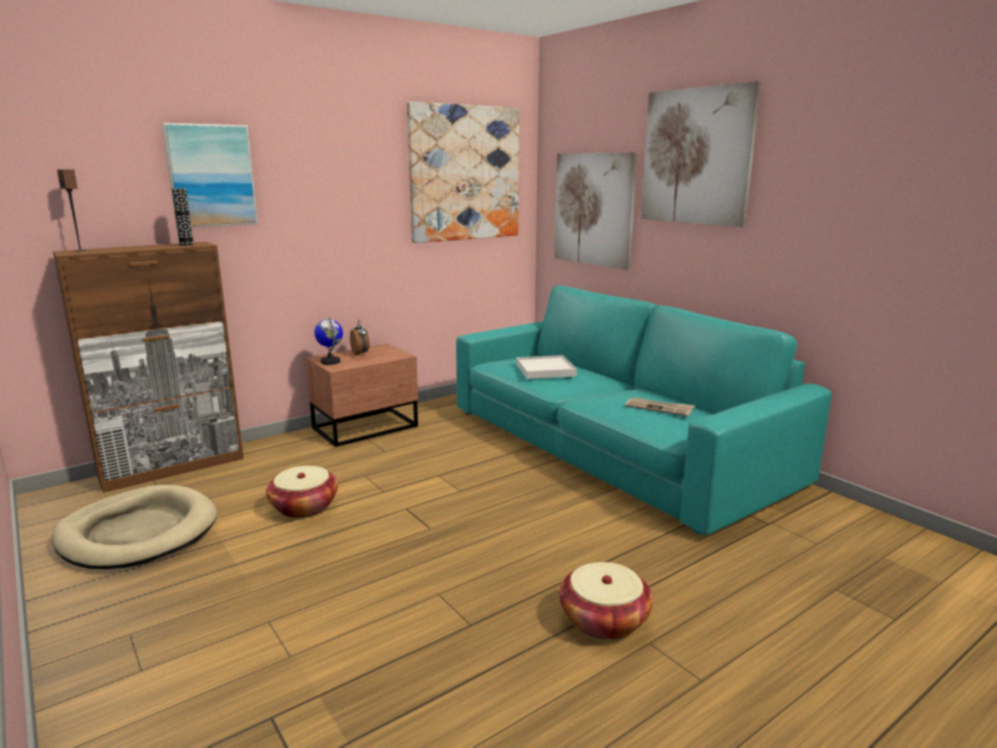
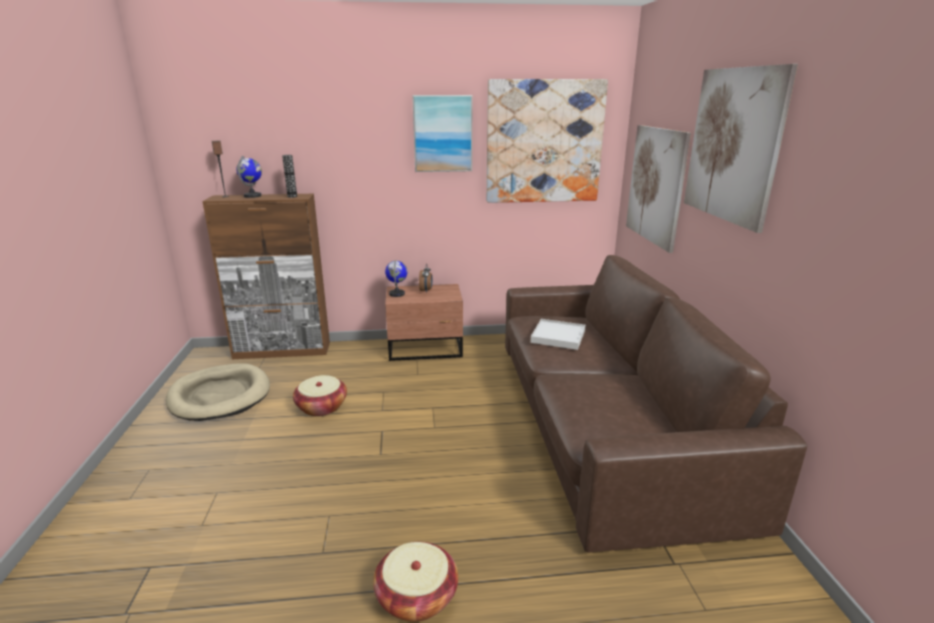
camera: 30 degrees right, 5 degrees up
picture [162,123,258,228] -> picture moved to [412,95,472,172]
turquoise sofa [456,285,832,535] -> brown sofa [505,255,807,552]
newspaper [625,397,695,416] -> none
none -> globe [236,156,262,198]

